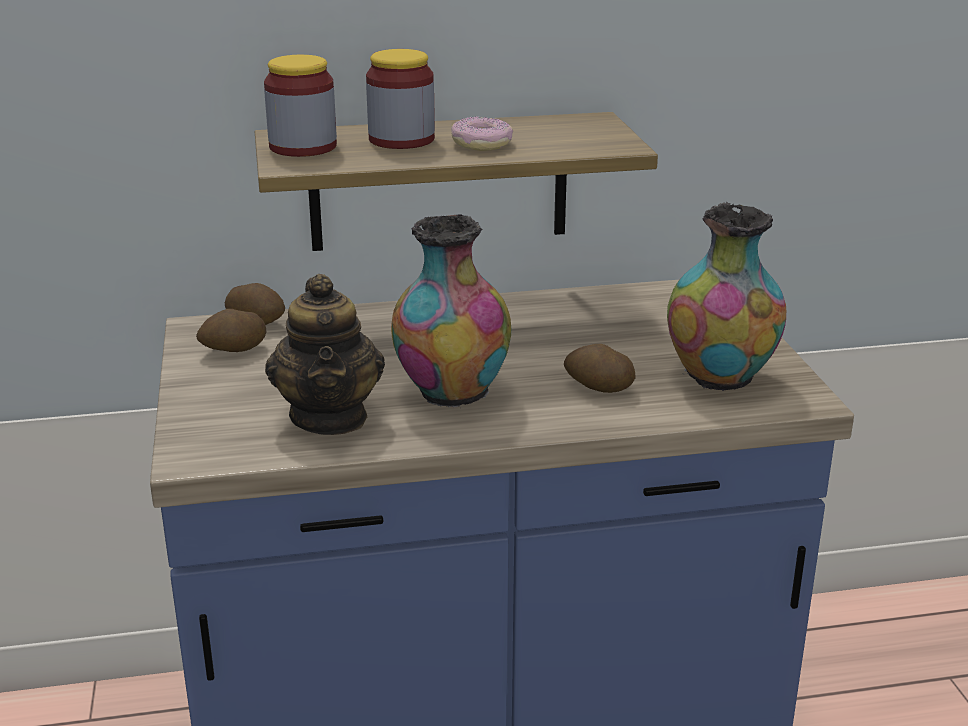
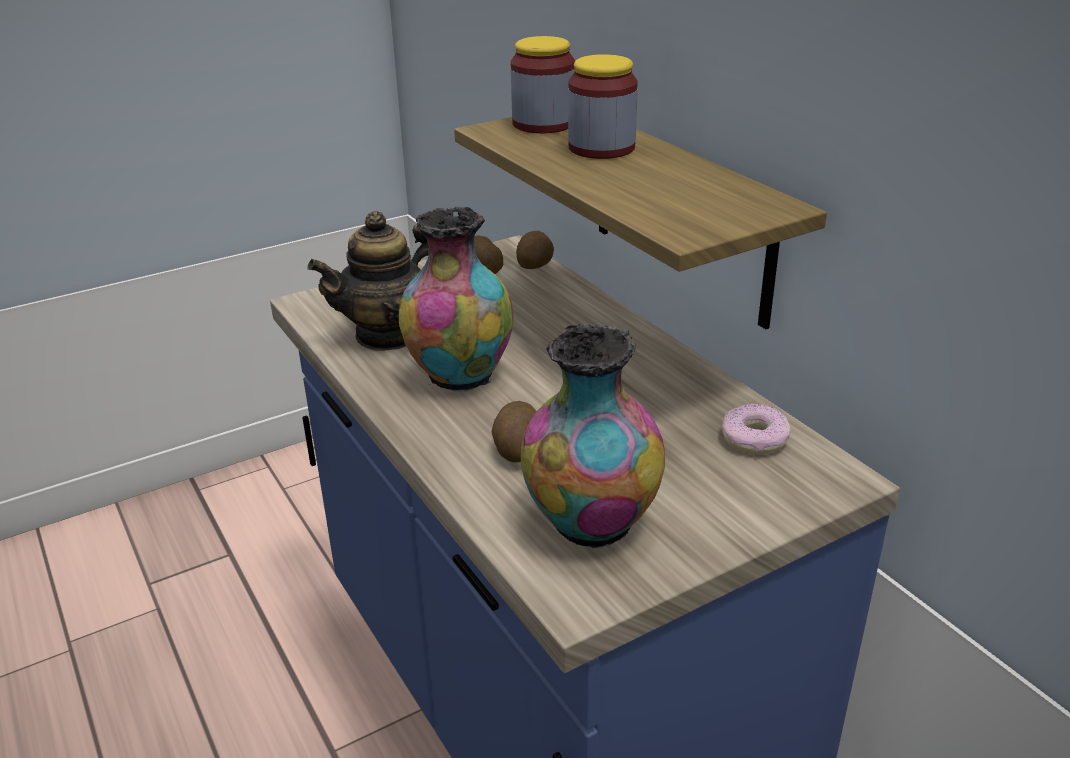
camera: 70 degrees right, 5 degrees up
donut [451,116,513,151] -> donut moved to [721,404,791,454]

